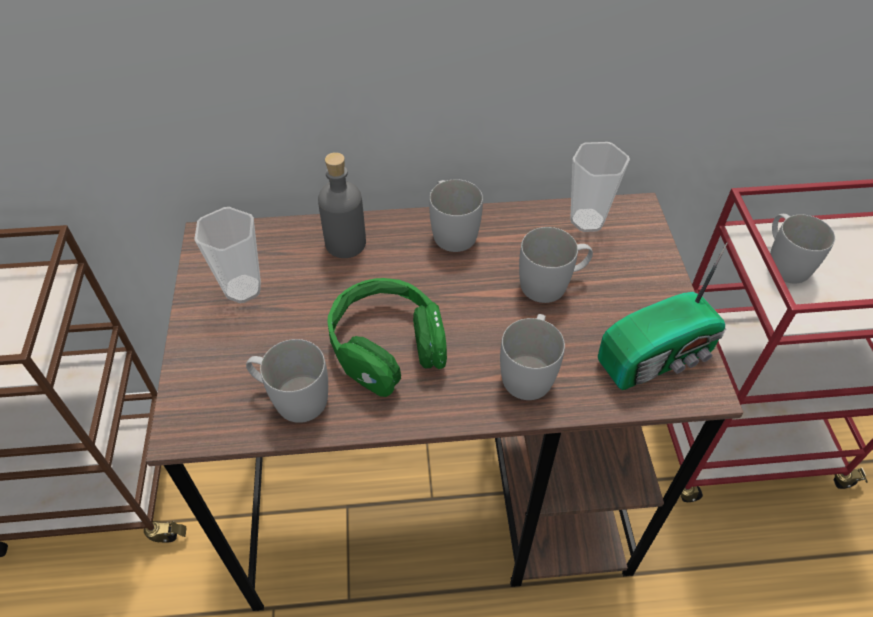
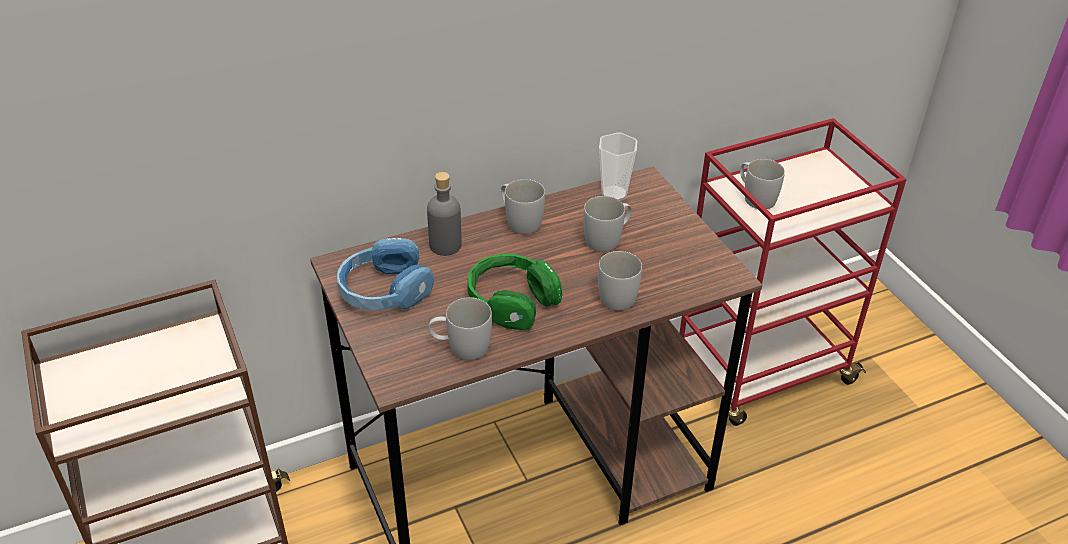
camera: 20 degrees left, 10 degrees down
cup [194,207,261,303] -> blue headphones [337,238,434,310]
radio [598,242,728,390] -> none

